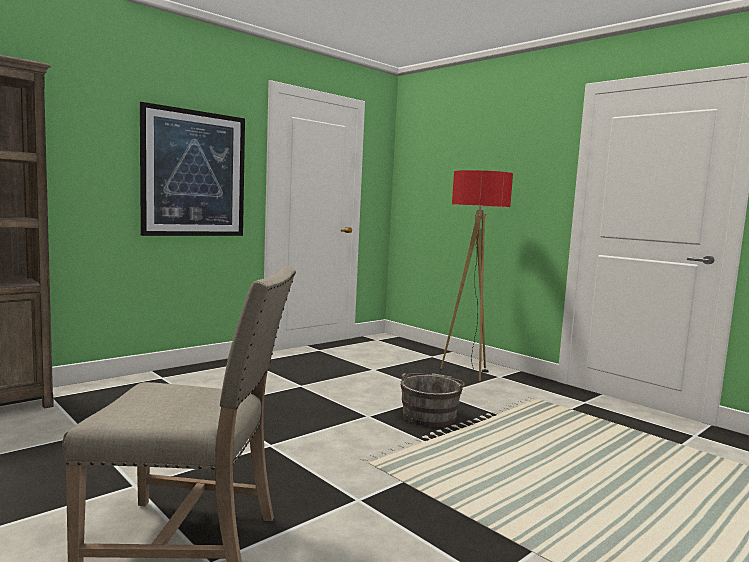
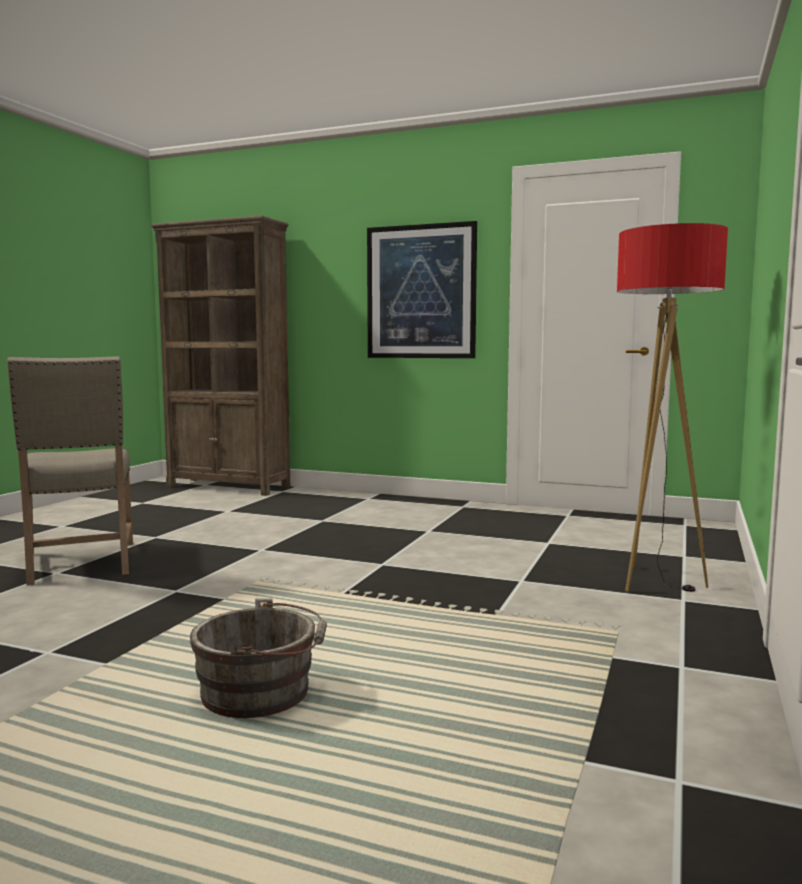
camera: 65 degrees right, 0 degrees up
grey bucket [400,373,465,427] -> grey bucket moved to [190,598,327,718]

